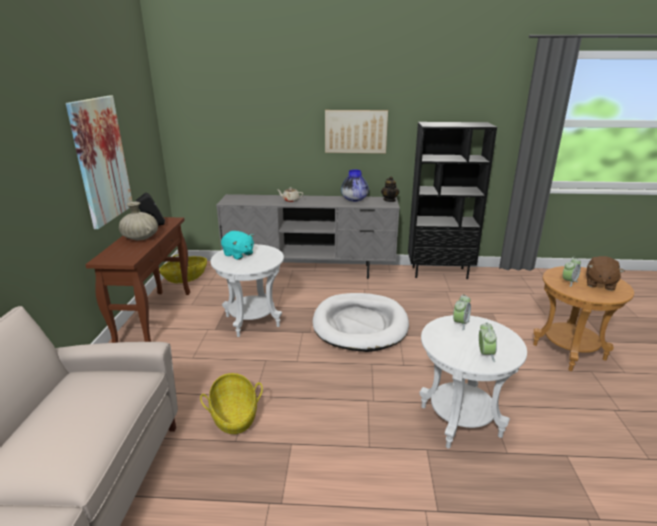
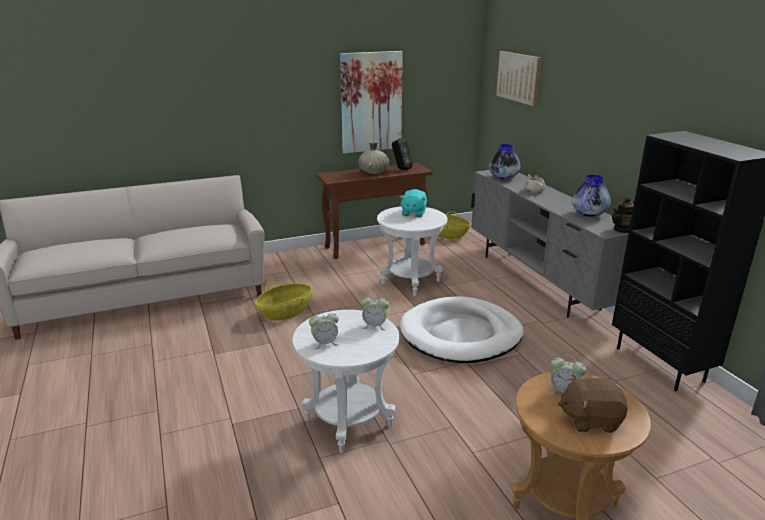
camera: 65 degrees right, 0 degrees up
picture [325,110,388,153] -> picture moved to [496,51,542,106]
none -> vase [489,144,520,179]

